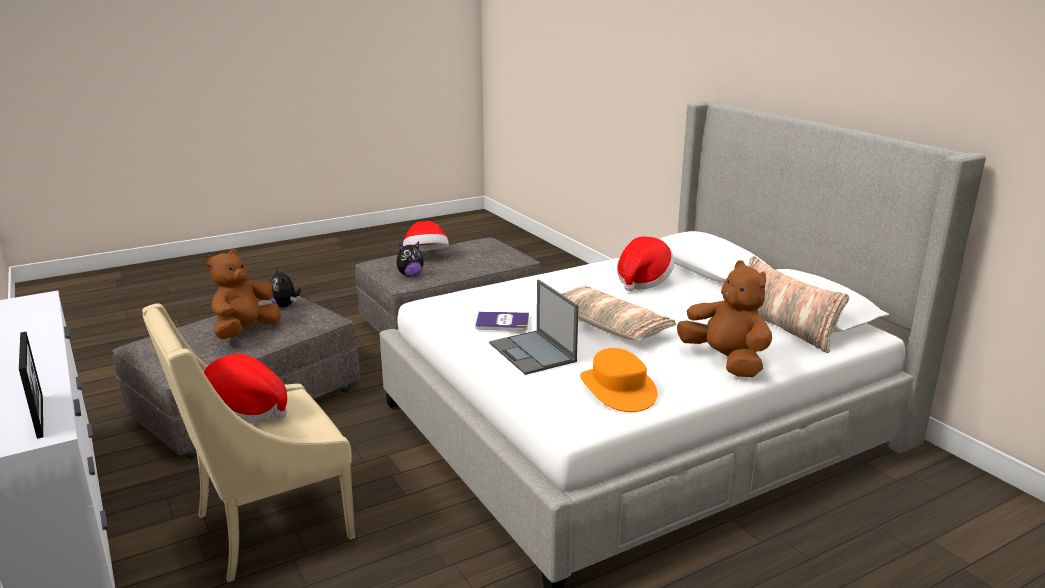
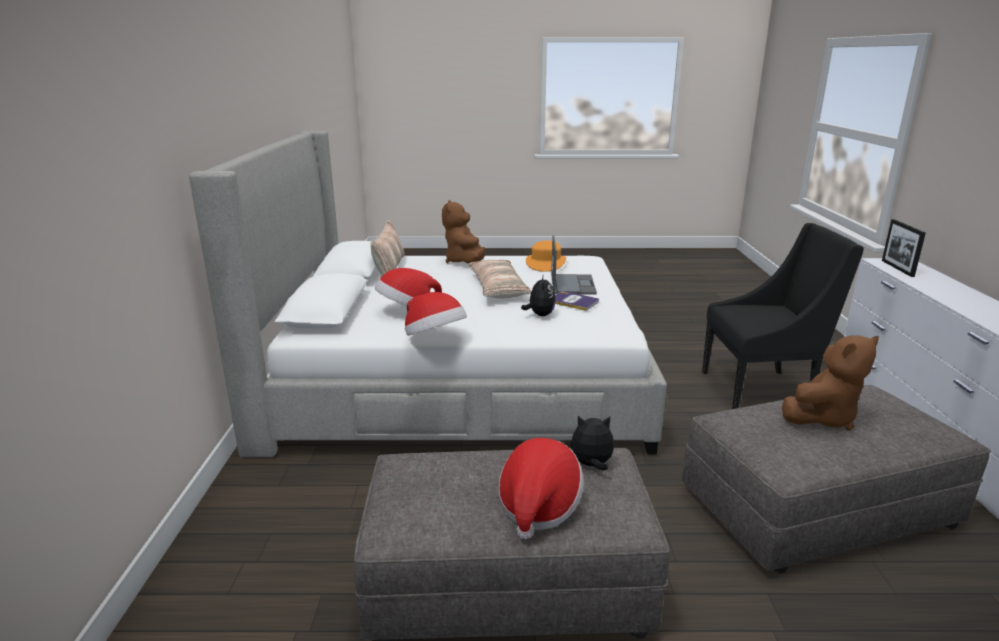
camera: 150 degrees left, 0 degrees up
beige armchair [142,303,355,582] -> black armchair [702,223,864,409]
hat [203,354,287,423] -> hat moved to [405,292,467,336]
plush toy [270,268,301,307] -> plush toy moved to [521,274,556,316]

